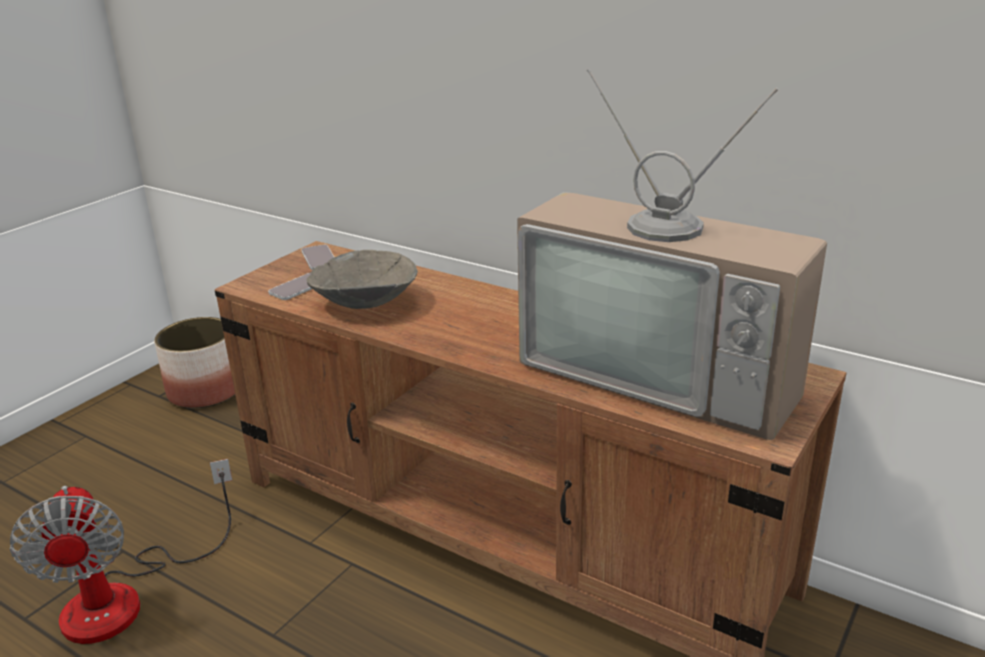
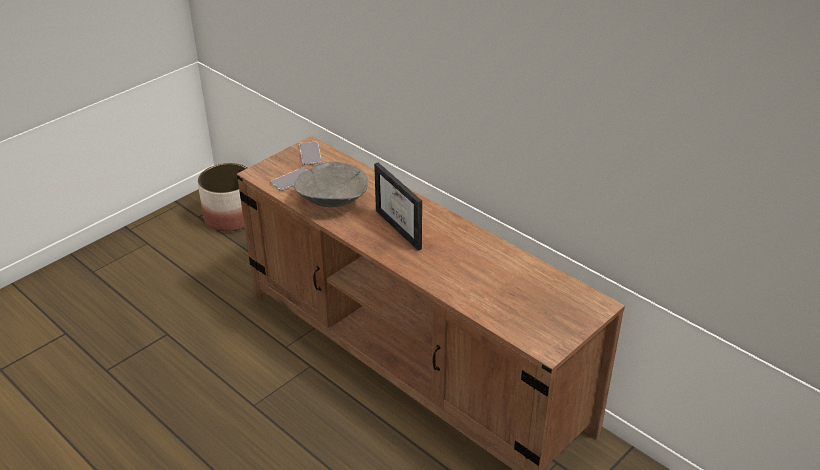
camera: 10 degrees right, 10 degrees up
fan [9,459,232,644] -> none
television [517,69,827,440] -> none
none -> picture frame [374,163,422,251]

